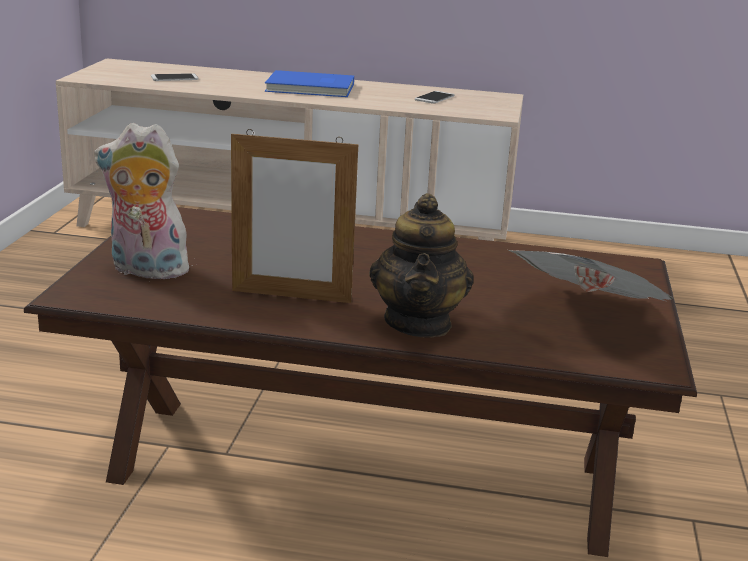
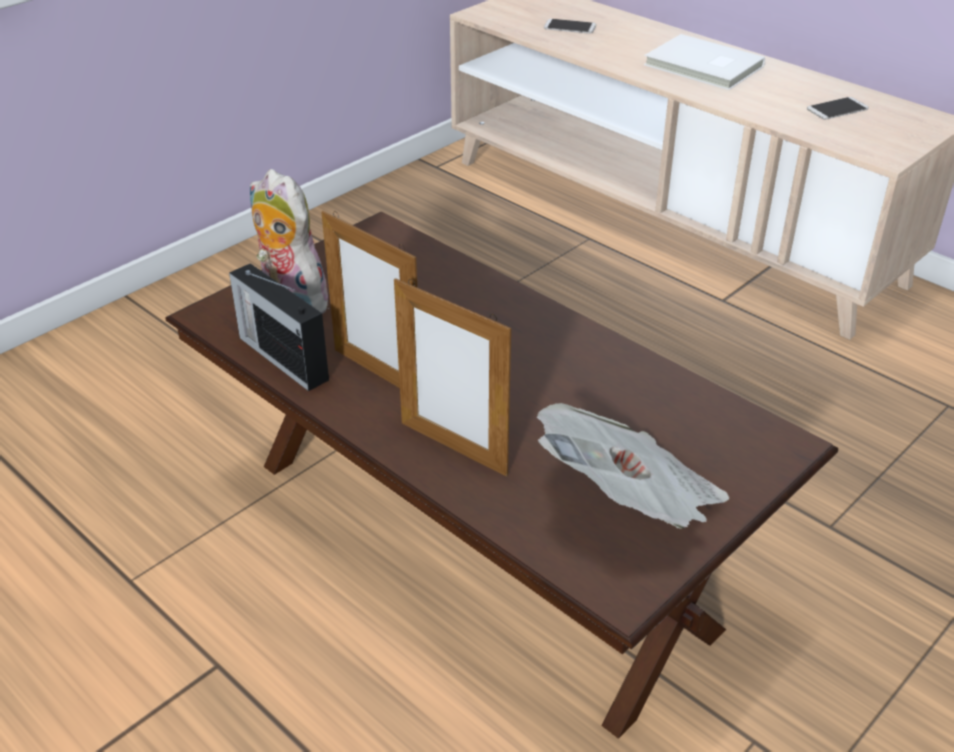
camera: 35 degrees right, 15 degrees up
blue book [265,70,354,97] -> white book [644,34,765,90]
teapot [369,193,474,338] -> picture frame [394,278,511,477]
none -> radio [229,263,329,391]

